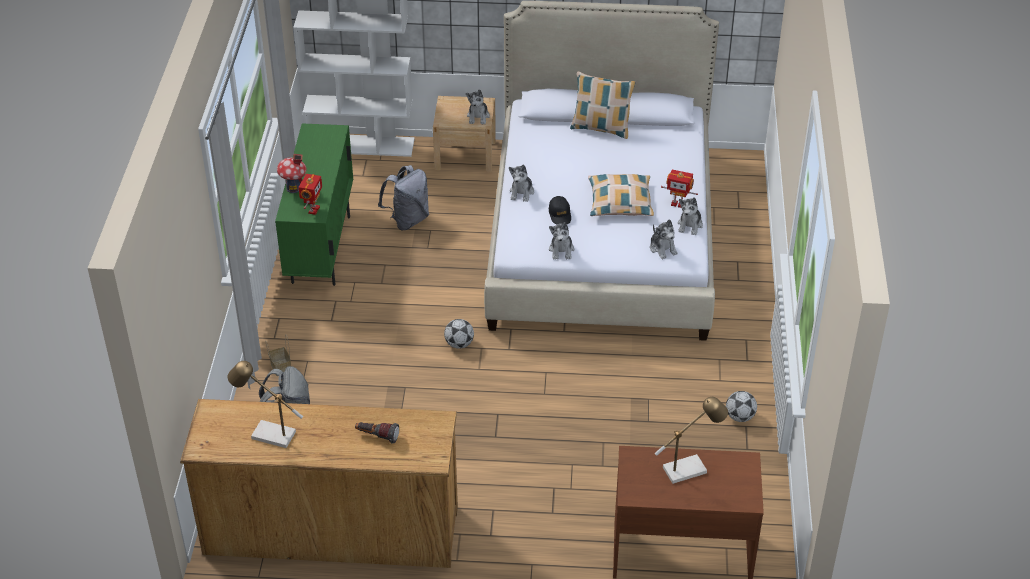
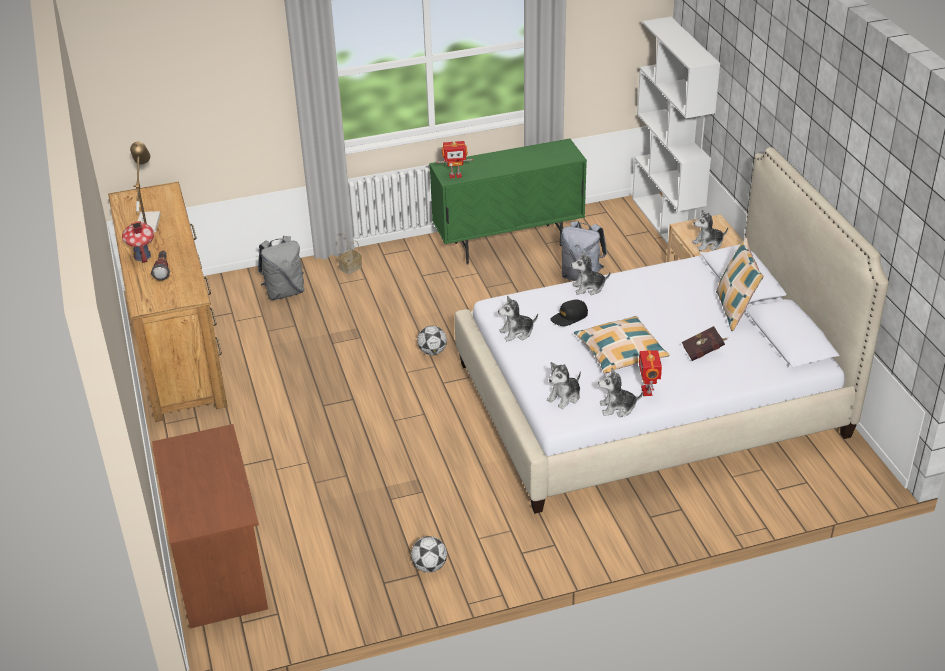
camera: 70 degrees right, 5 degrees down
toy house [277,154,306,193] -> toy house moved to [122,221,154,263]
table lamp [655,397,728,484] -> none
none -> red book [681,326,727,361]

